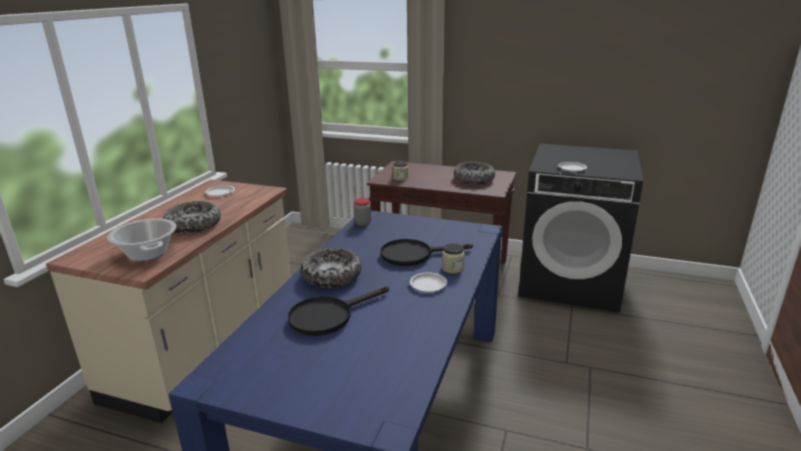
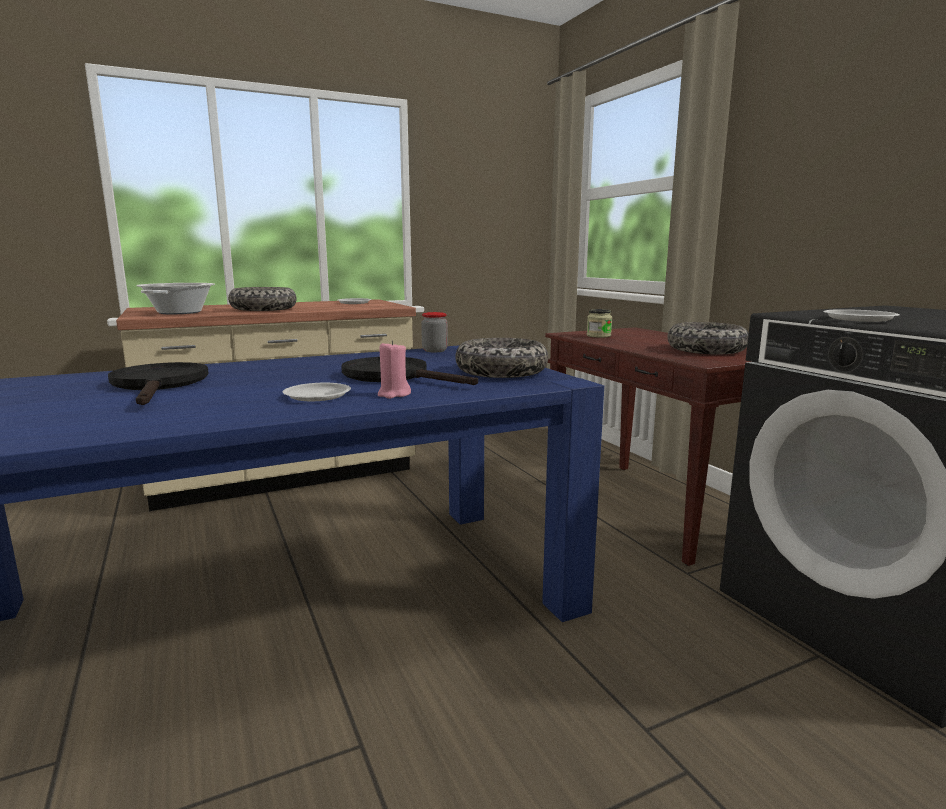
camera: 45 degrees right, 10 degrees down
black frying pan [288,287,389,336] -> black frying pan turned 60 degrees clockwise [108,362,209,405]
bowl [301,248,362,288] -> bowl moved to [455,338,548,378]
jar [442,243,465,274] -> pink candle [378,340,411,399]

